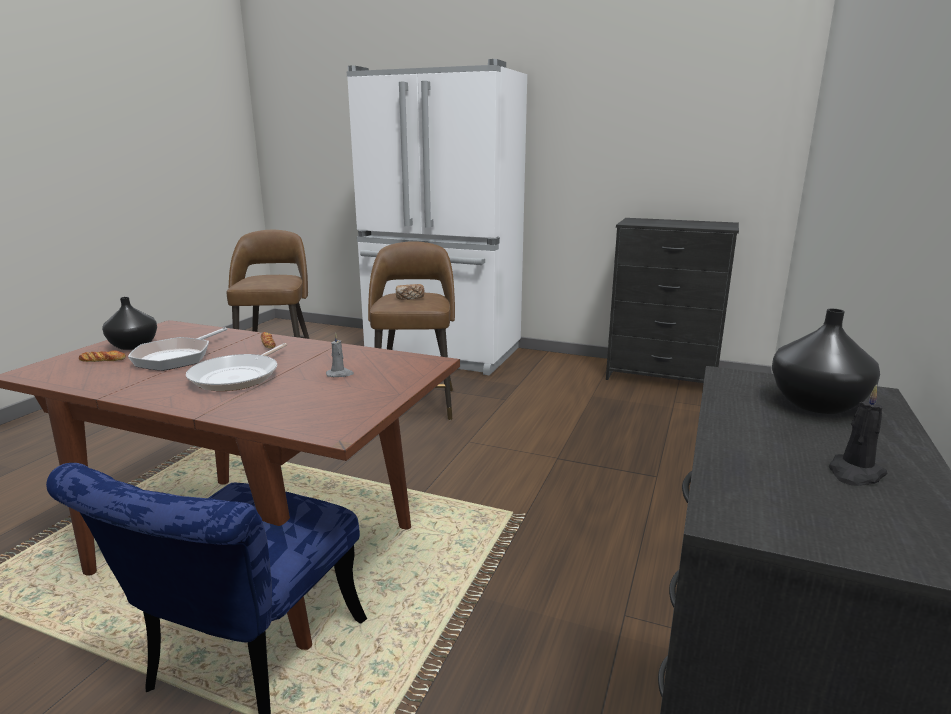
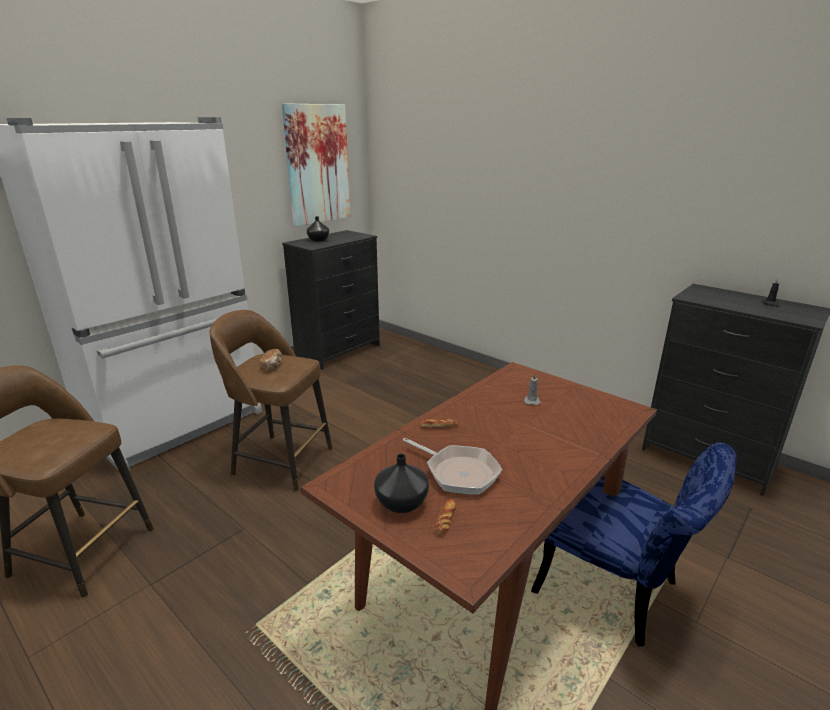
camera: 70 degrees left, 5 degrees up
frying pan [186,343,287,391] -> none
black vase [772,309,880,414] -> black vase moved to [307,216,329,242]
none -> picture [282,103,351,227]

